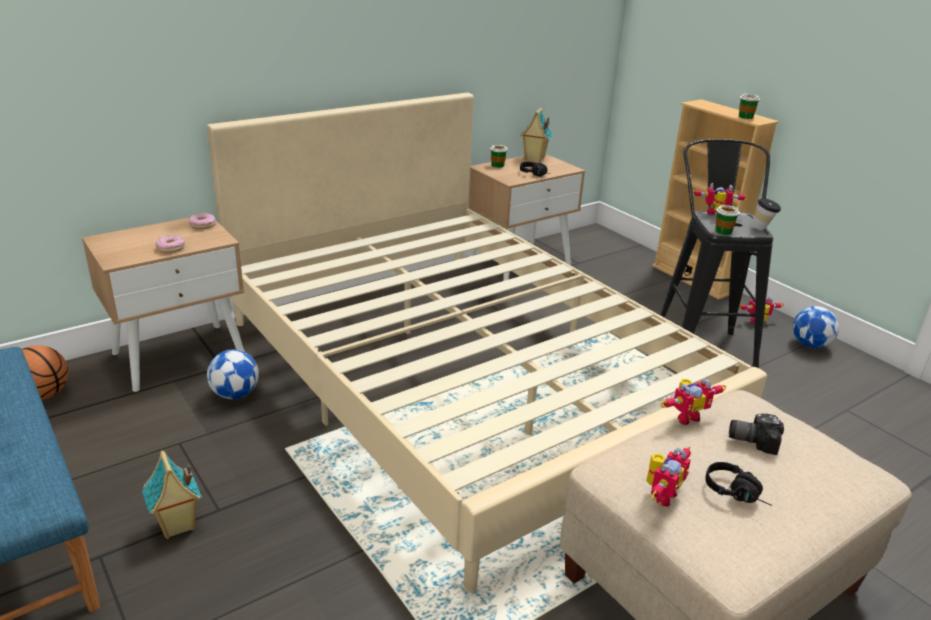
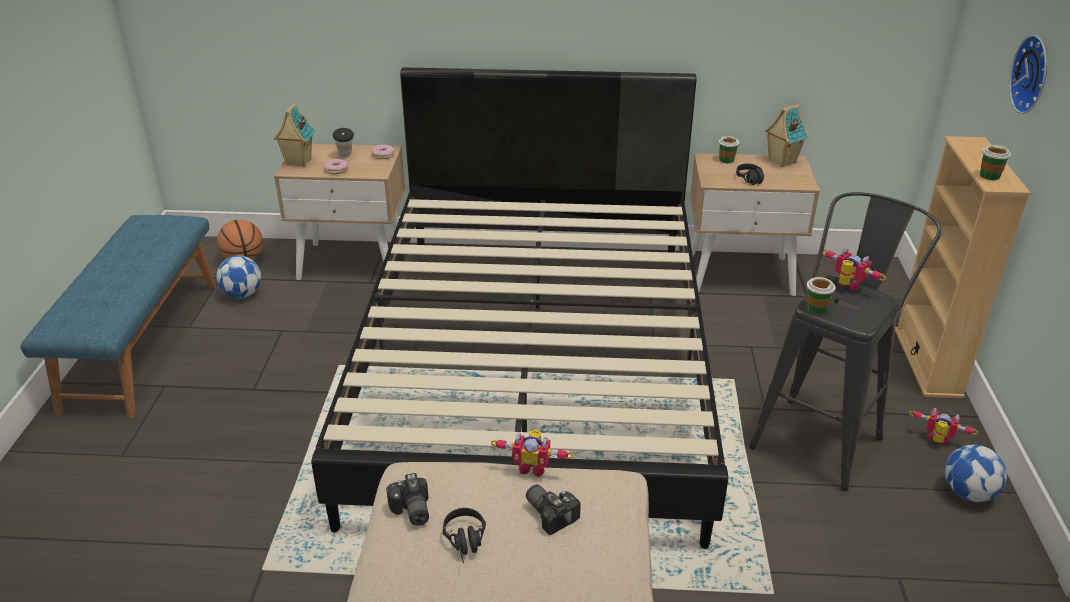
camera: 40 degrees right, 5 degrees up
toy house [142,451,202,539] -> toy house moved to [274,103,315,167]
beige bed [207,93,767,593] -> black bed [311,67,728,549]
football [207,349,259,399] -> football moved to [216,255,261,298]
toy robot [646,447,691,507] -> camera [386,473,429,526]
cup [751,198,781,231] -> cup moved to [333,128,354,157]
none -> wall clock [1009,35,1047,114]

